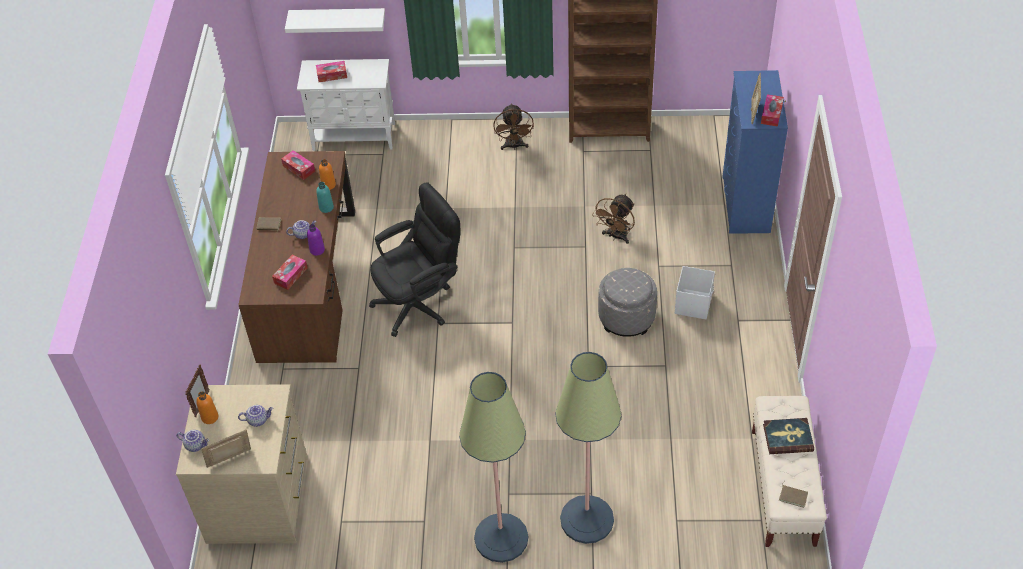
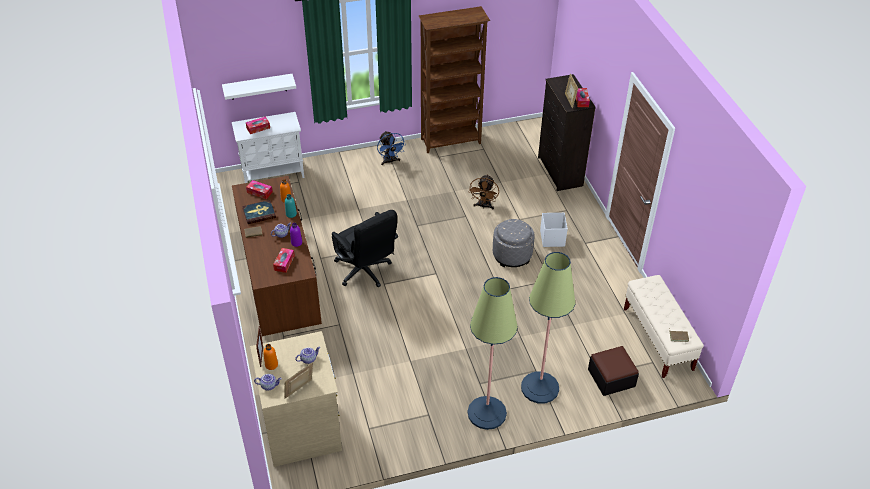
camera: 20 degrees left, 5 degrees down
black office chair [369,182,461,337] -> black office chair turned 105 degrees clockwise [332,210,398,287]
brown fan [493,103,534,150] -> blue fan [377,131,406,165]
blue dresser [722,70,788,234] -> black dresser [538,74,596,191]
book [763,418,814,454] -> book moved to [242,200,276,224]
none -> ottoman [588,346,639,396]

